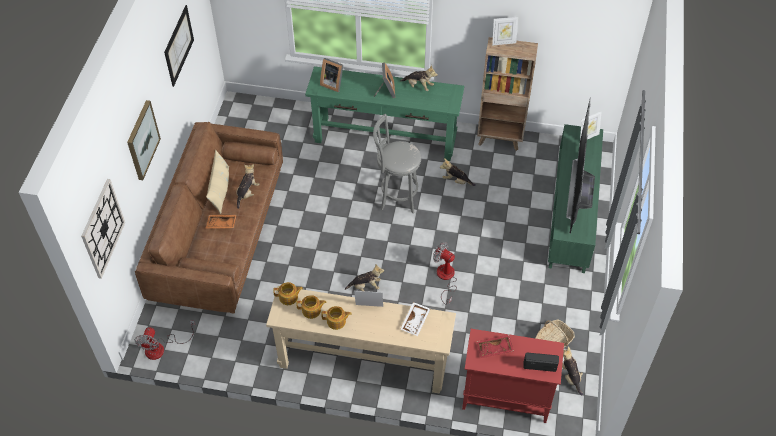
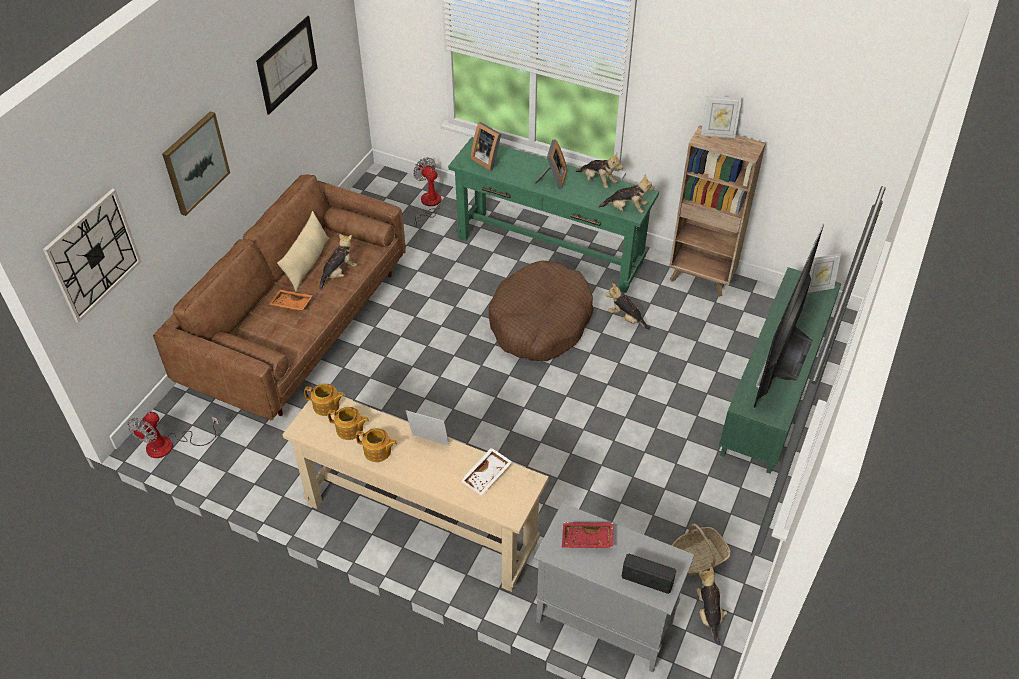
camera: 15 degrees right, 5 degrees down
plush toy [345,264,384,291] -> plush toy moved to [599,175,654,213]
grey stool [373,114,421,214] -> brown dog bed [489,260,594,361]
fan [433,242,457,305] -> fan moved to [413,157,442,227]
red cabinet [462,329,564,423] -> grey cabinet [534,503,695,672]

